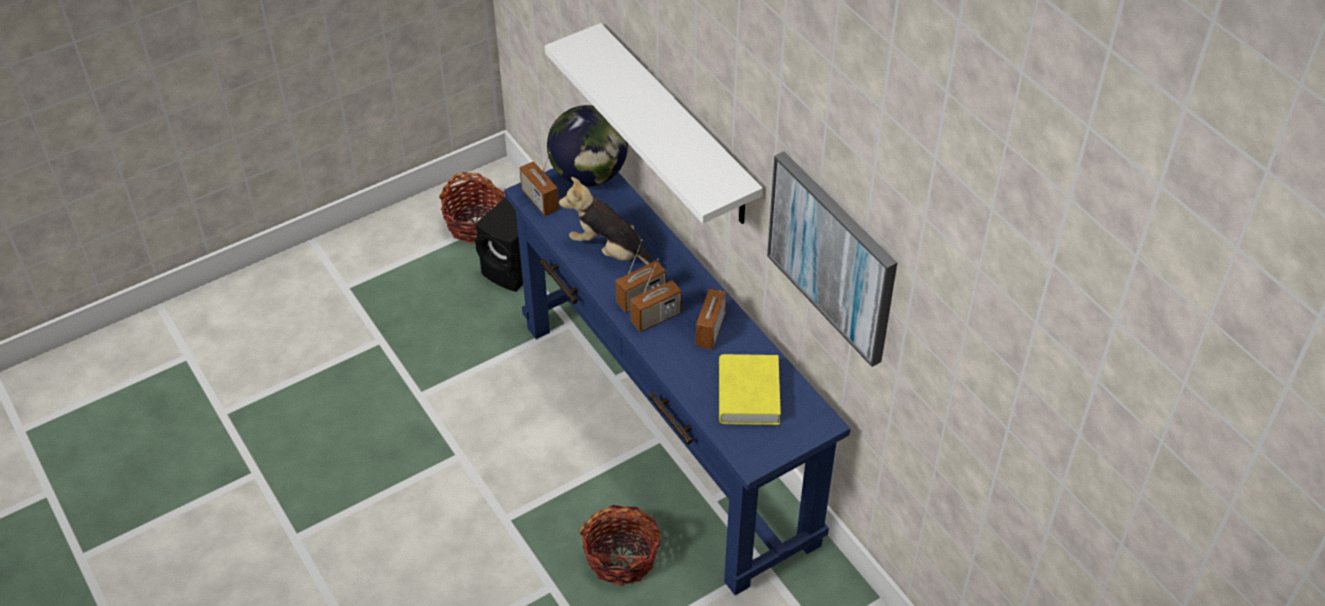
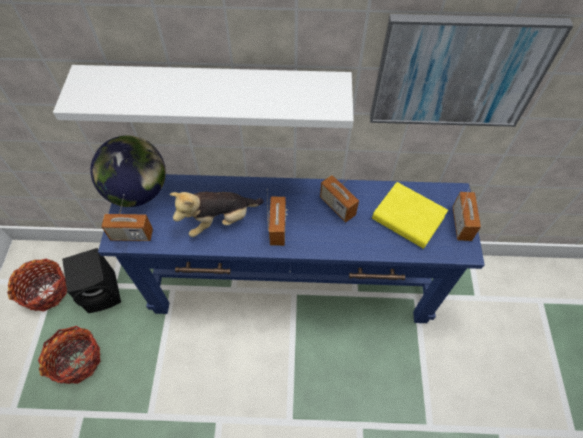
camera: 55 degrees left, 10 degrees up
basket [579,505,661,586] -> basket moved to [38,326,100,384]
radio [630,259,682,332] -> radio moved to [452,184,481,241]

